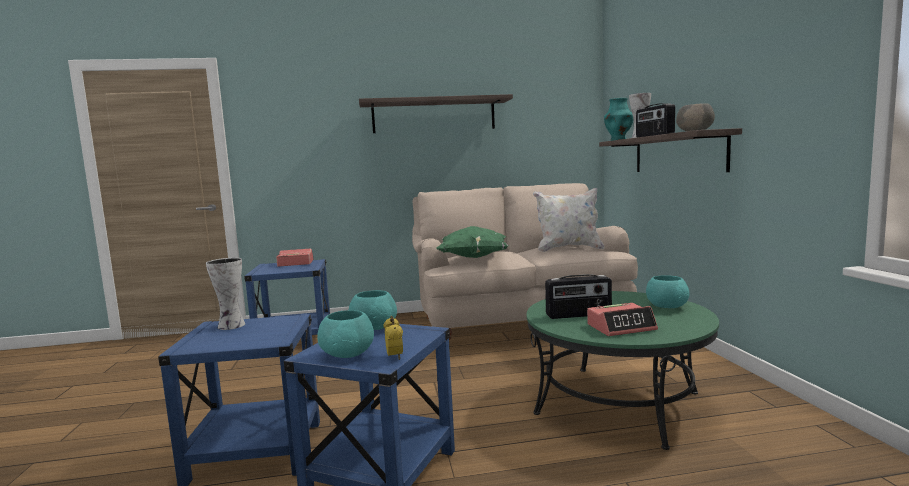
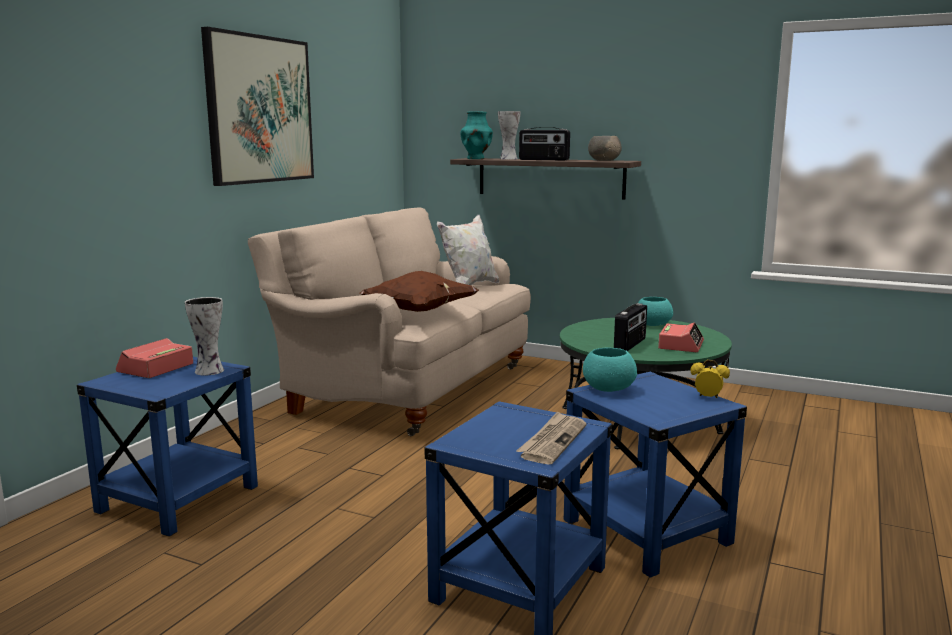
camera: 55 degrees left, 5 degrees up
vase [206,258,245,330] -> vase moved to [185,297,224,375]
turquoise bowl [317,310,374,358] -> none
shelf [359,94,513,133] -> picture [201,27,314,186]
green pillow [436,226,509,258] -> brown pillow [359,271,479,312]
none -> newspaper [516,411,586,465]

